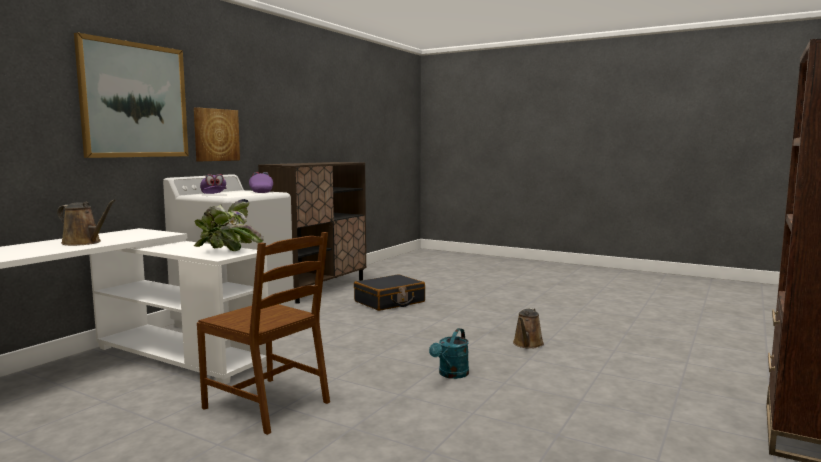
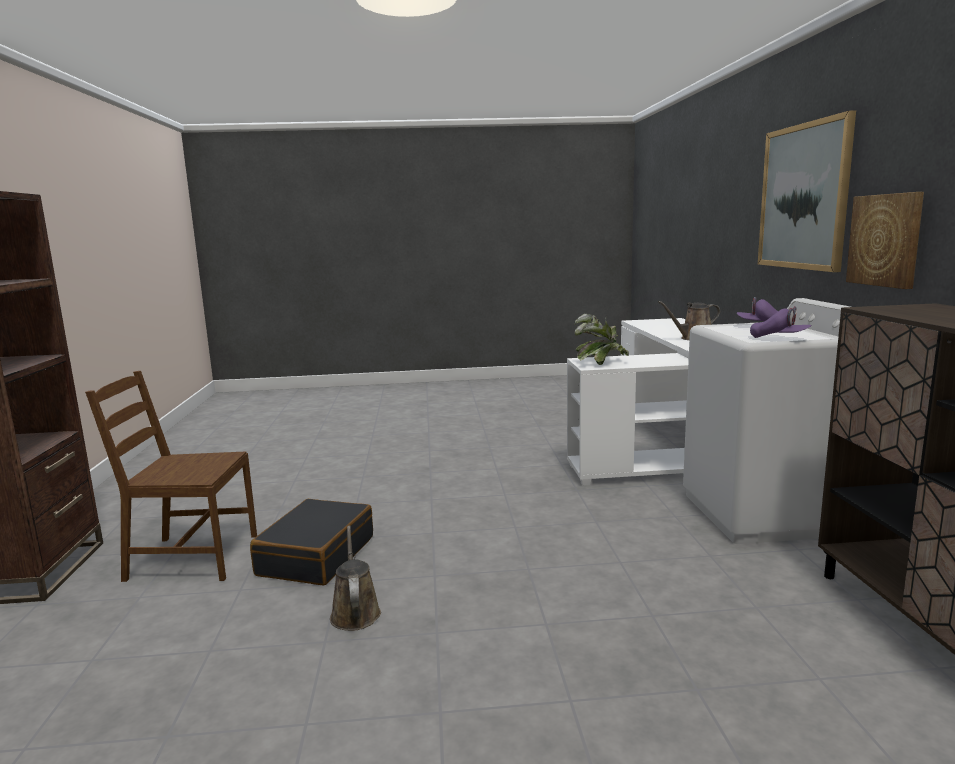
camera: 145 degrees right, 5 degrees up
brown chair [197,232,330,435] -> brown chair moved to [85,371,257,582]
black suitcase [354,274,425,311] -> black suitcase moved to [250,499,373,586]
turquoise watering can [429,328,469,379] -> none

